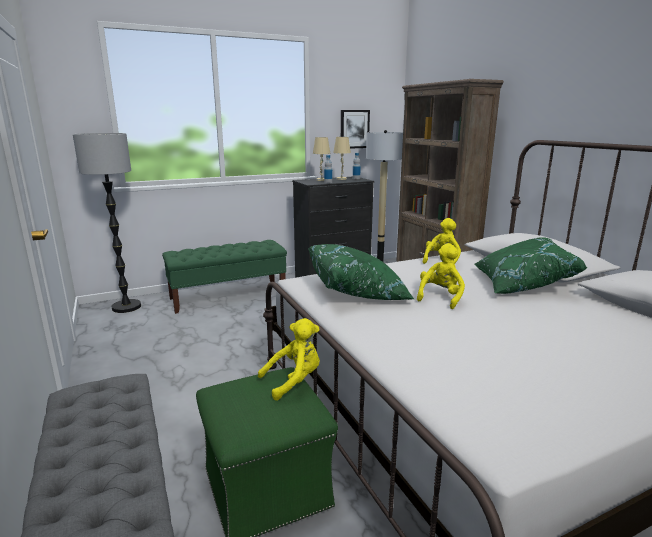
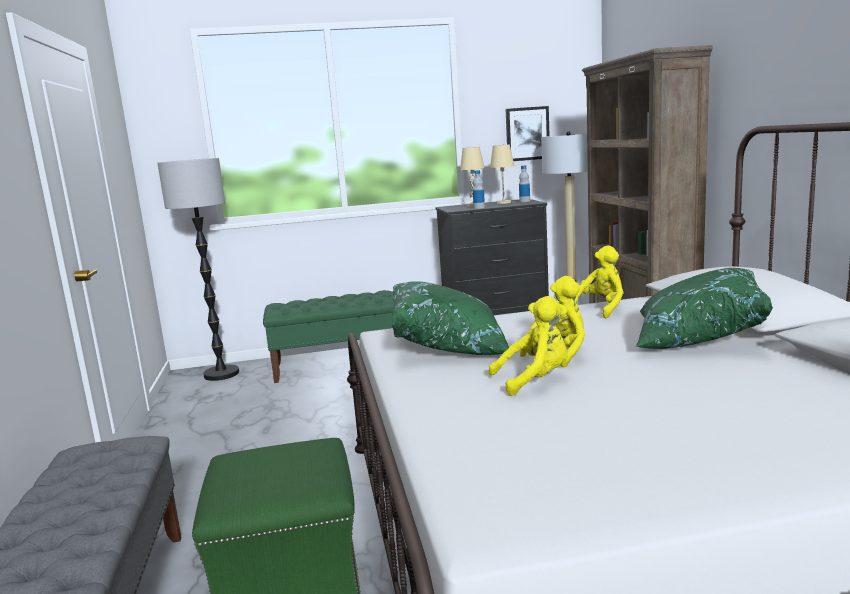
camera: 15 degrees right, 5 degrees down
yellow plush toy [258,318,320,401] -> yellow plush toy moved to [489,296,568,396]

